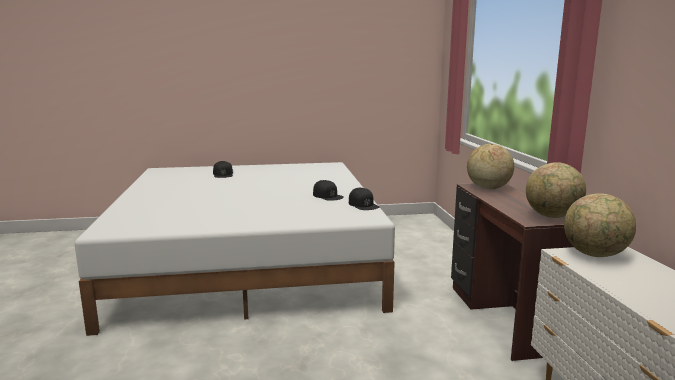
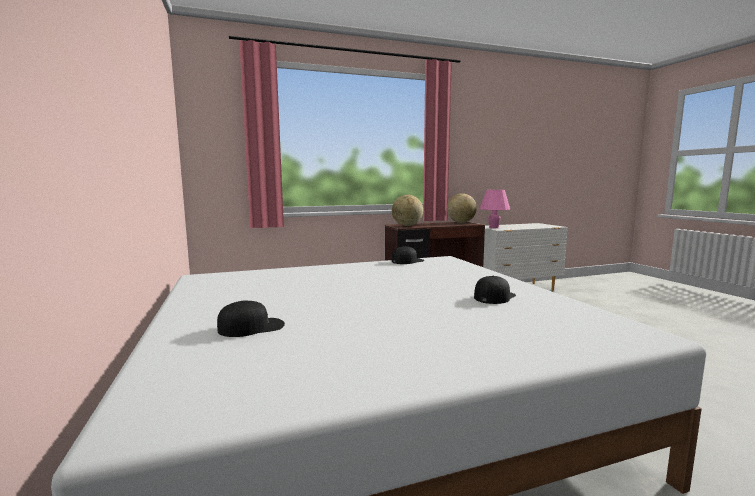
camera: 100 degrees left, 5 degrees down
black cap [313,180,344,201] -> black cap moved to [474,276,516,304]
globe [564,193,636,257] -> pink table lamp [480,190,510,228]

